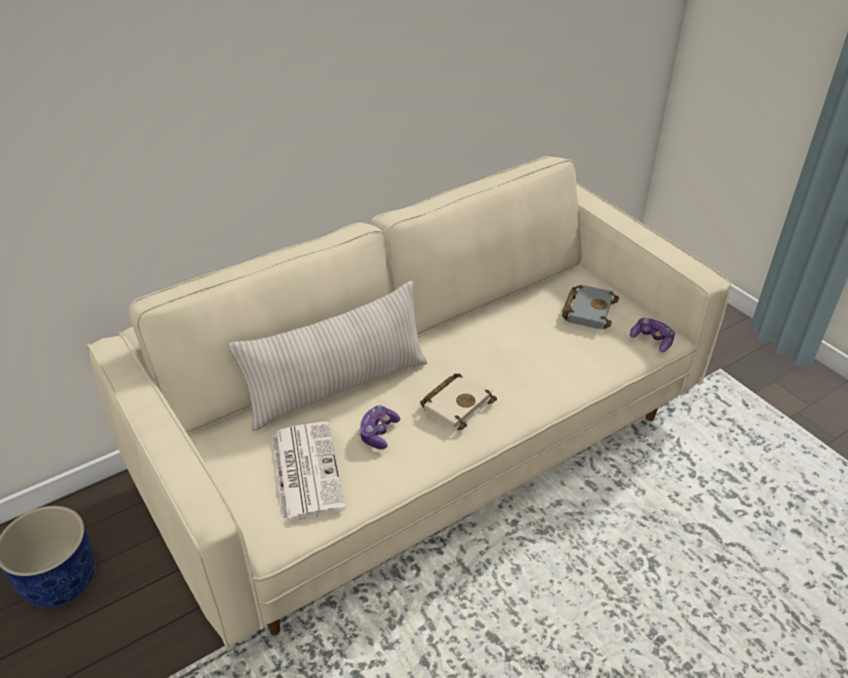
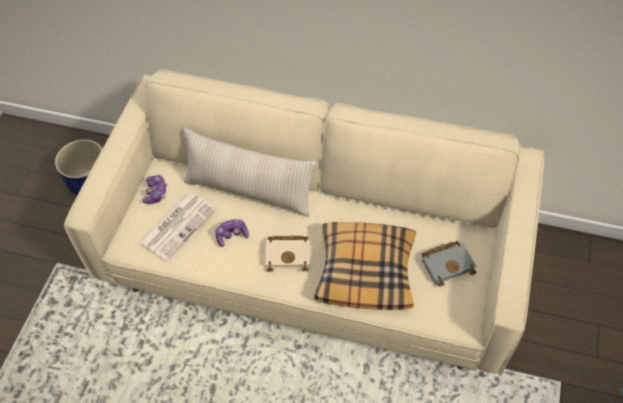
camera: 50 degrees right, 15 degrees up
game controller [630,318,675,352] -> game controller moved to [142,175,167,204]
none -> pillow [314,222,416,310]

